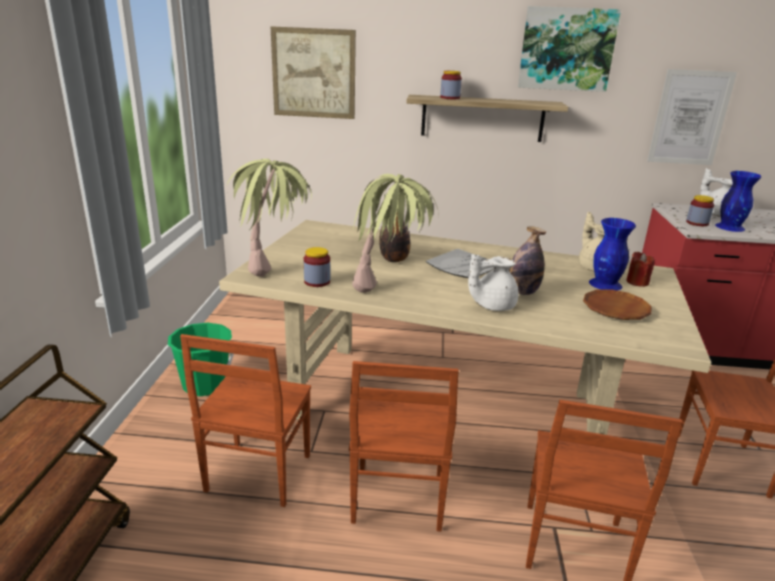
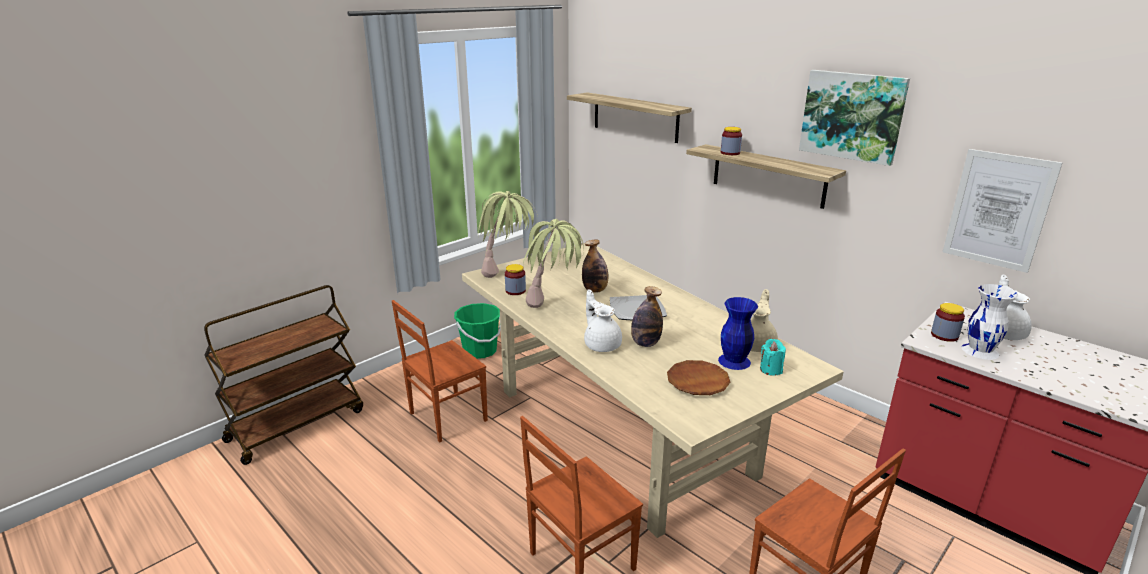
camera: 40 degrees right, 0 degrees up
picture [271,26,356,119] -> shelf [567,92,692,143]
brown chair [349,361,459,532] -> none
white teapot [468,254,519,311] -> white teapot turned 45 degrees clockwise [584,289,622,352]
red candle [626,252,655,287] -> turquoise candle [760,339,786,376]
blue vase [715,171,761,232] -> white vase [962,284,1018,360]

